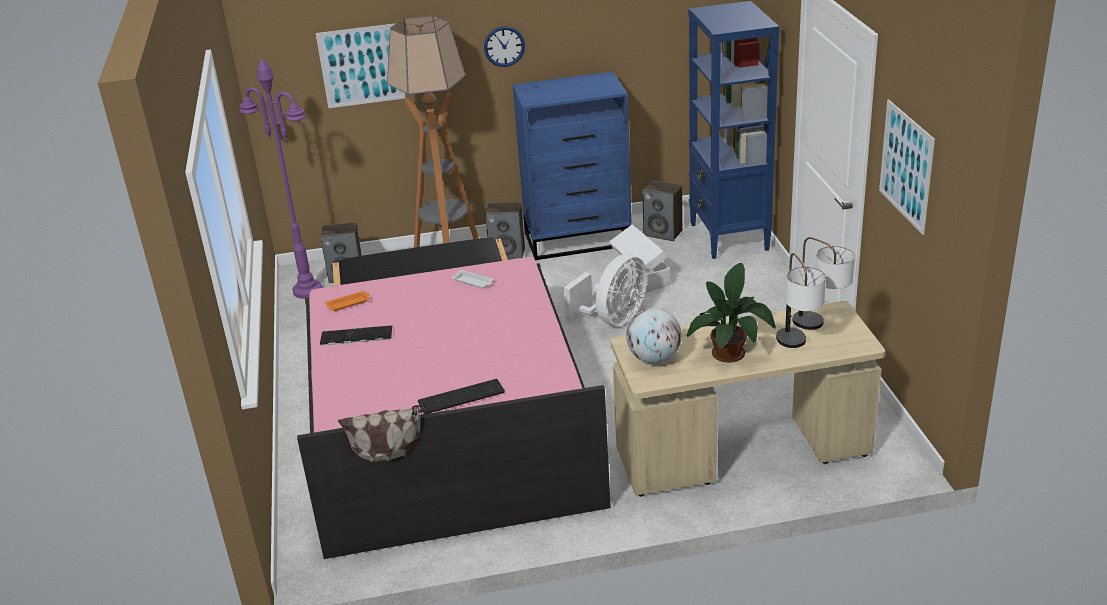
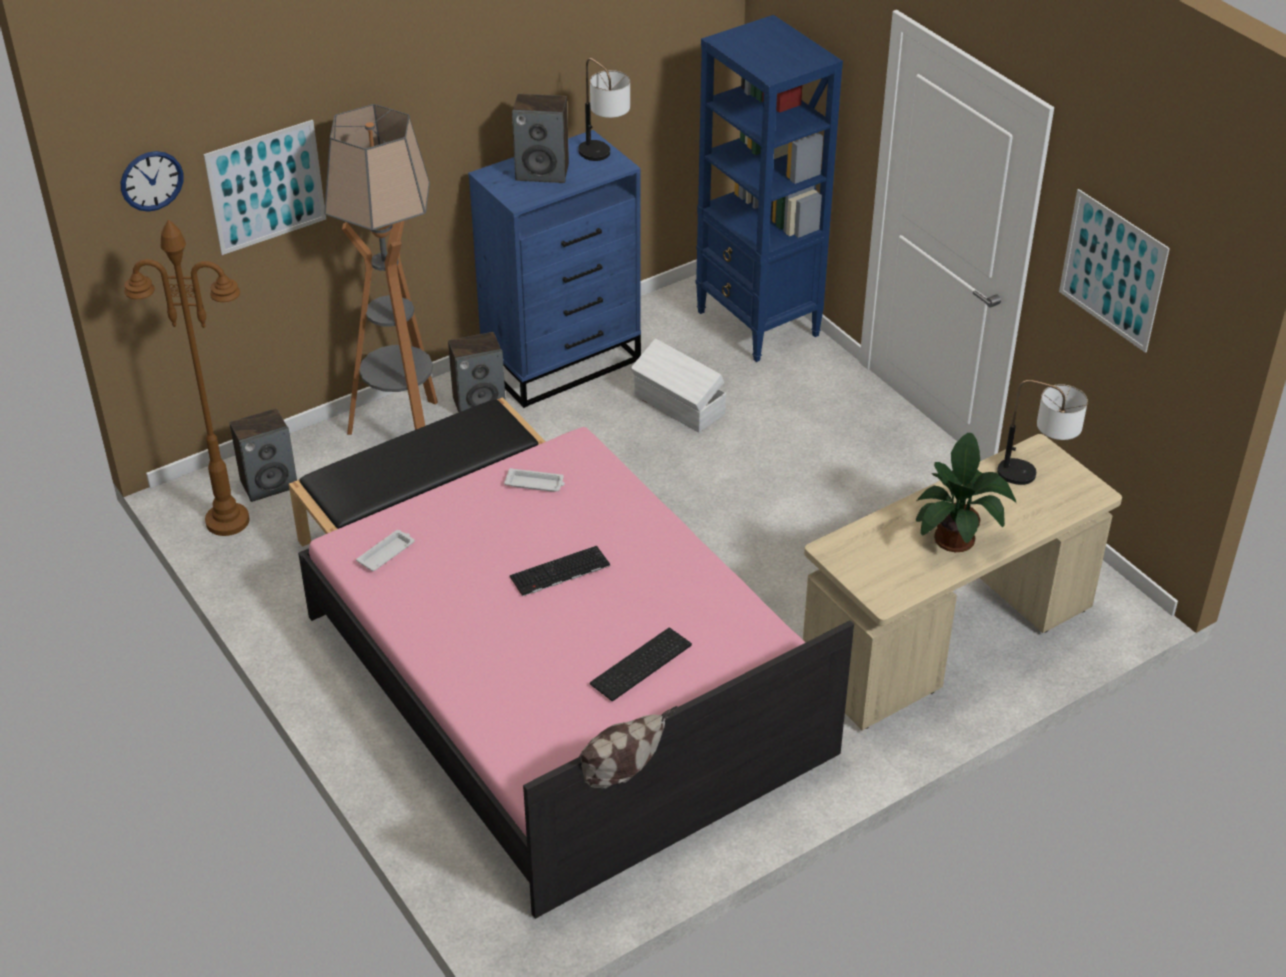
camera: 25 degrees left, 10 degrees up
purple floor lamp [240,58,322,299] -> brown floor lamp [124,219,250,536]
keyboard [320,326,392,345] -> keyboard moved to [510,546,610,596]
orange tray [325,291,370,311] -> white tray [356,530,415,571]
wall clock [484,27,525,67] -> wall clock moved to [121,151,184,212]
white fan [564,254,647,326] -> none
globe [626,308,682,364] -> none
speaker [642,180,683,241] -> speaker moved to [512,94,569,183]
table lamp [776,253,826,348] -> table lamp moved to [578,58,630,161]

